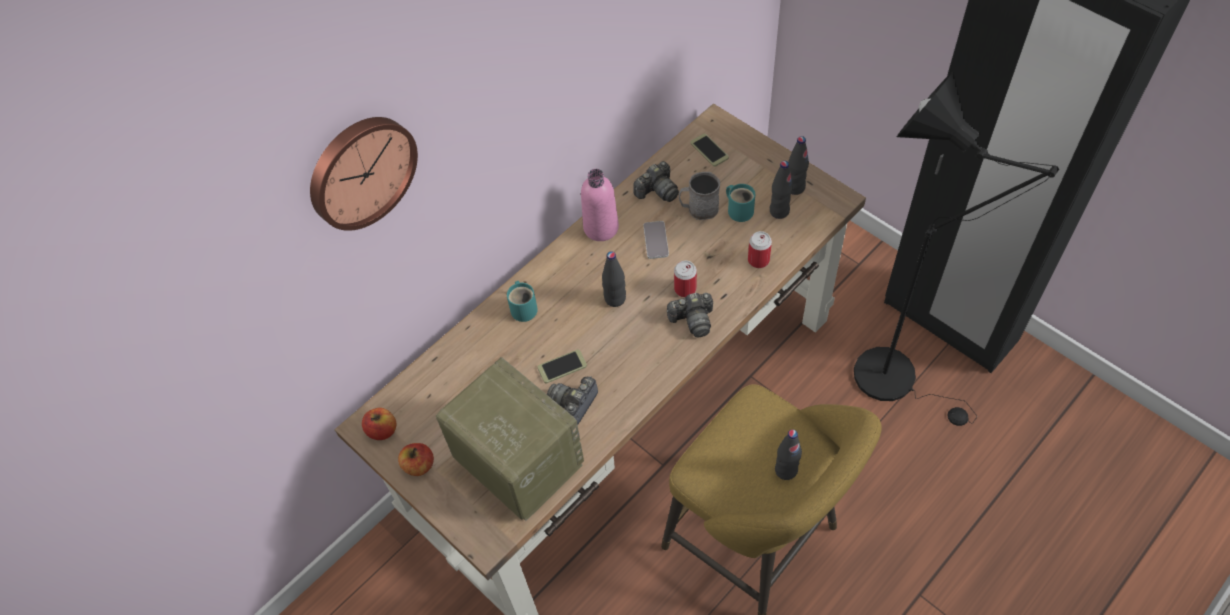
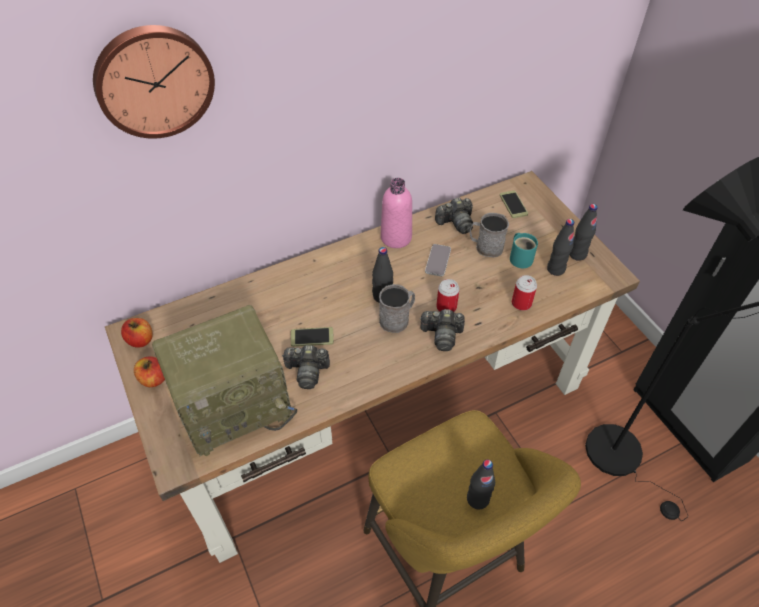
camera: 15 degrees right, 5 degrees down
radio [436,357,584,521] -> radio turned 90 degrees clockwise [152,305,297,456]
turquoise mug [507,281,538,322] -> none
camera [547,376,598,425] -> camera turned 135 degrees counterclockwise [282,345,330,389]
none -> grey mug [379,284,415,333]

